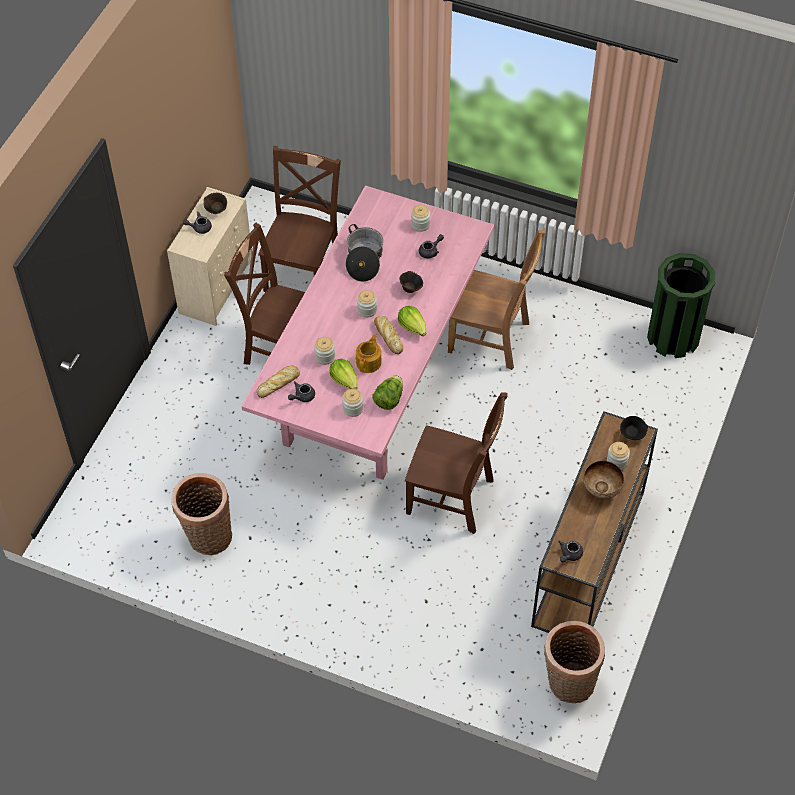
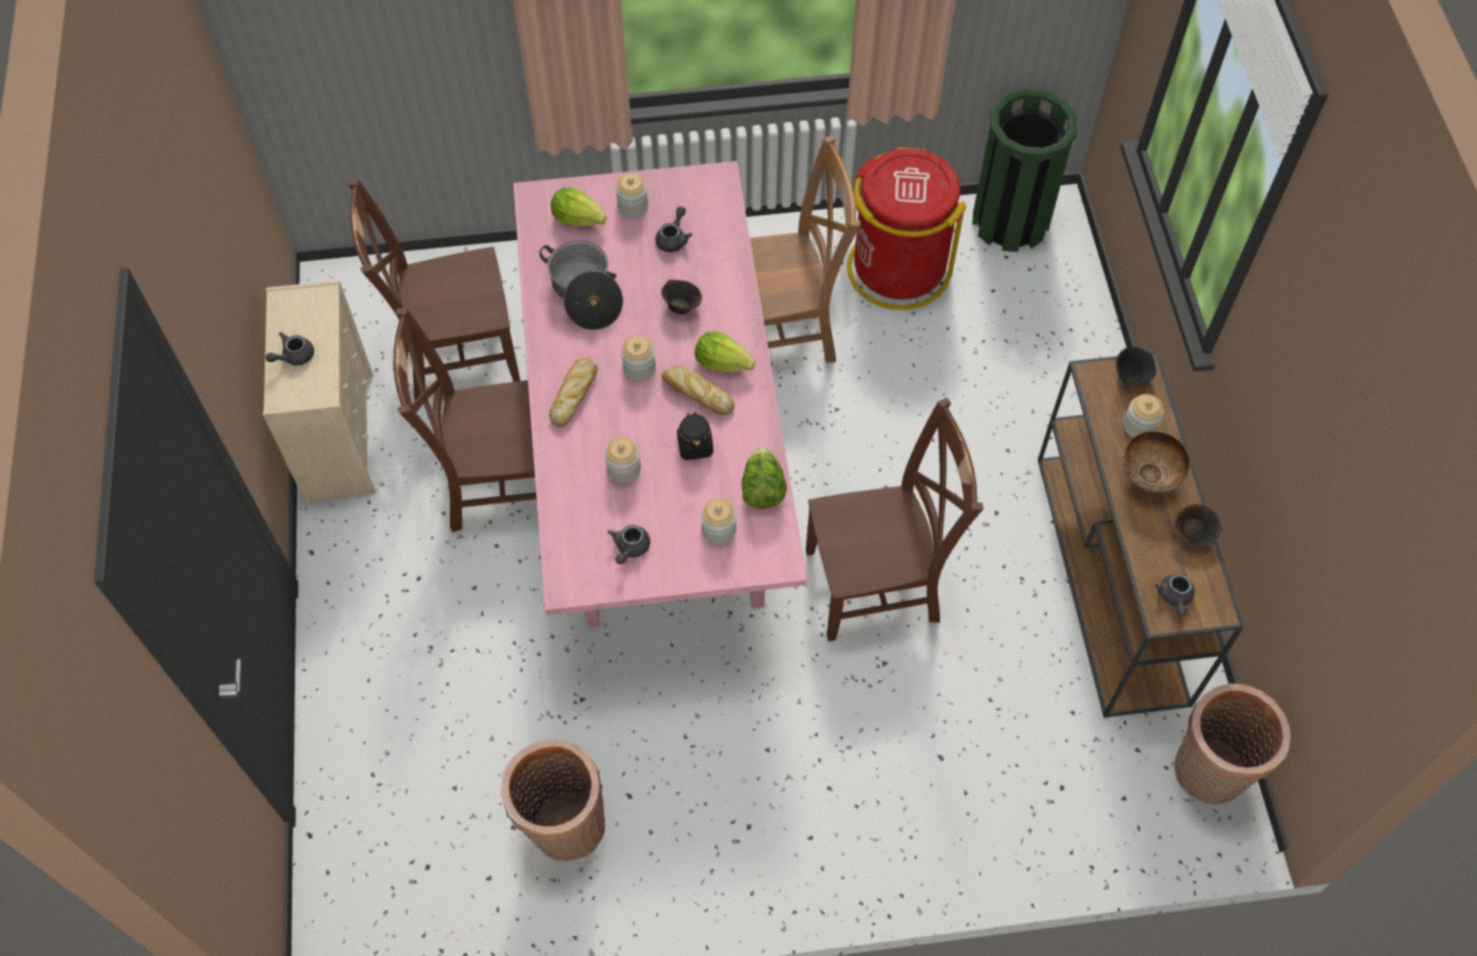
camera: 30 degrees left, 5 degrees up
brown bowl [204,193,227,214] -> brown bowl moved to [1174,504,1223,547]
bread [257,366,300,398] -> bread moved to [549,358,598,427]
brown chair [258,146,341,292] -> brown chair turned 90 degrees counterclockwise [348,179,520,400]
lettuce [330,359,358,389] -> lettuce moved to [551,187,607,226]
teapot [356,334,382,373] -> black jar [677,412,713,460]
none -> red trash can [847,148,966,310]

